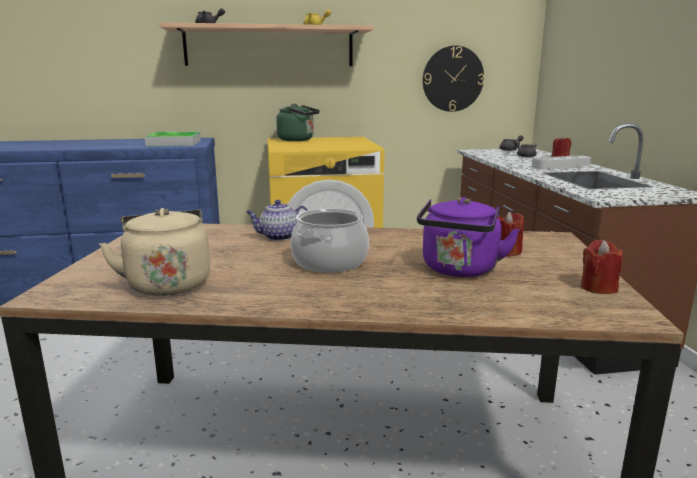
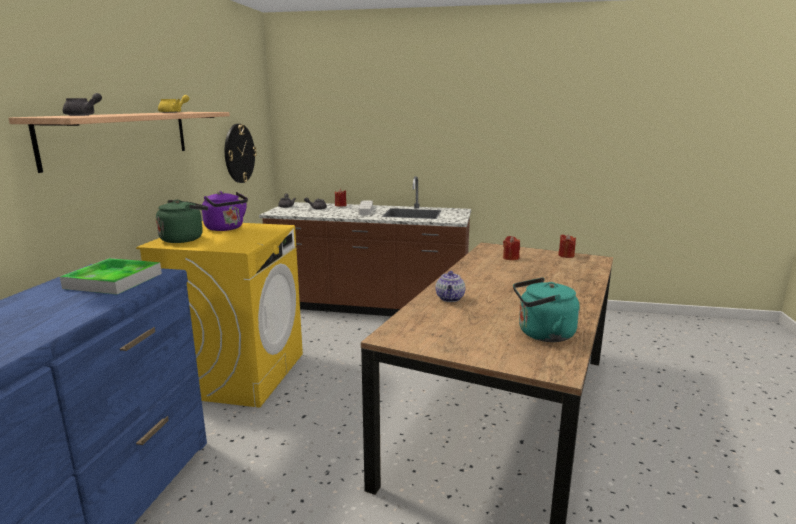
camera: 70 degrees left, 0 degrees up
beige kettle [99,208,210,296] -> turquoise kettle [513,278,579,342]
cooking pot [291,208,369,273] -> none
purple kettle [417,197,520,277] -> purple kettle moved to [202,191,248,231]

